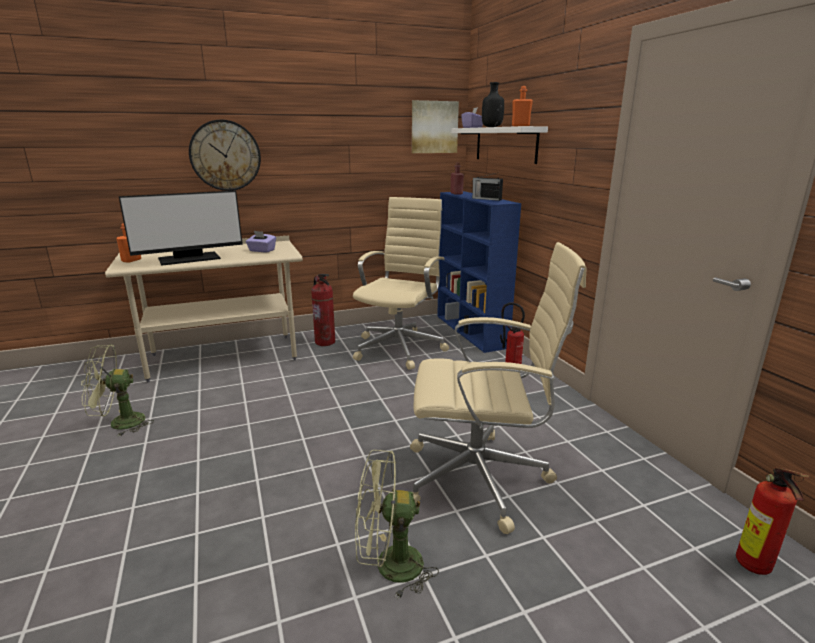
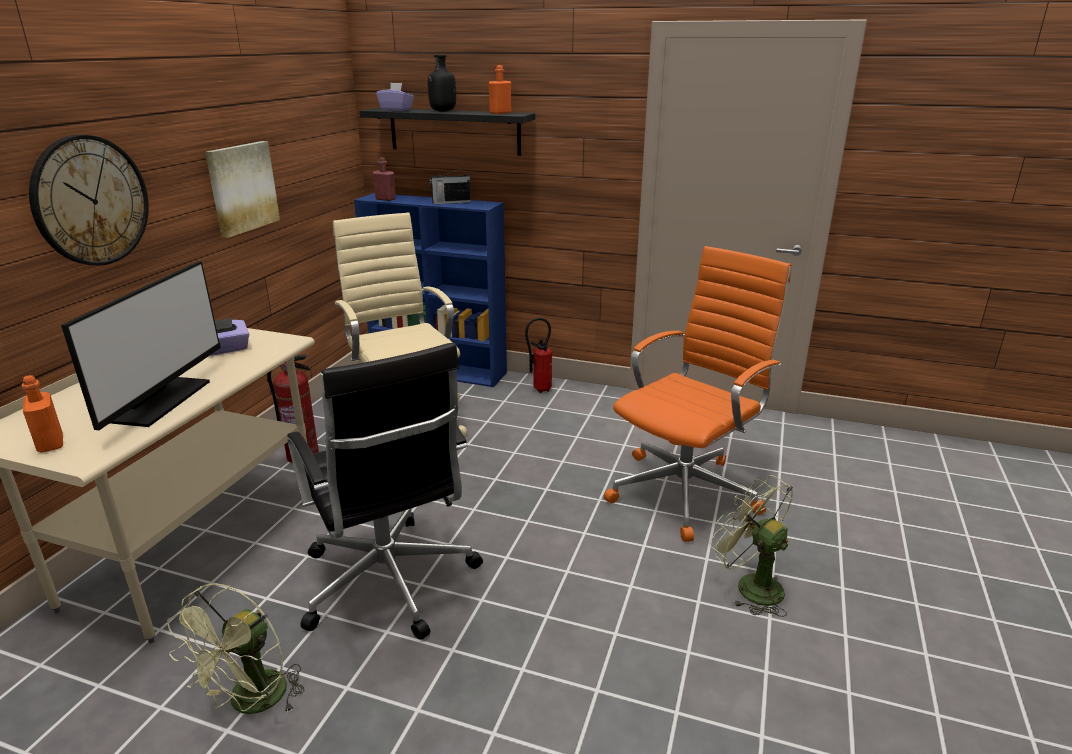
camera: 50 degrees left, 5 degrees up
green fan [355,450,439,599] -> green fan turned 105 degrees clockwise [710,475,793,617]
beige office chair [410,242,587,534] -> orange office chair [604,246,791,542]
picture [412,100,459,153] -> picture moved to [205,141,280,238]
white shelf [451,126,548,164] -> black shelf [360,108,535,156]
fire extinguisher [736,467,809,575] -> none
none -> black office chair [287,342,483,639]

